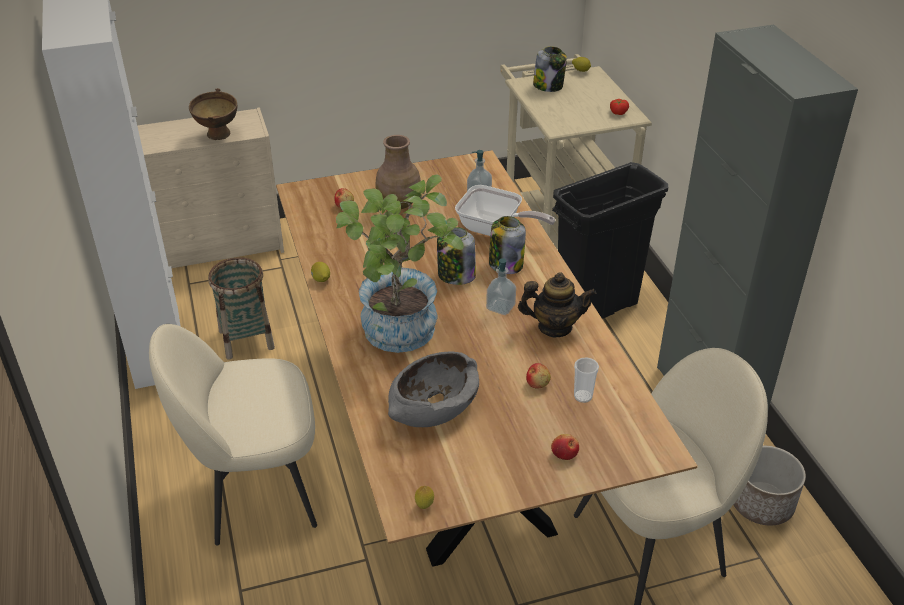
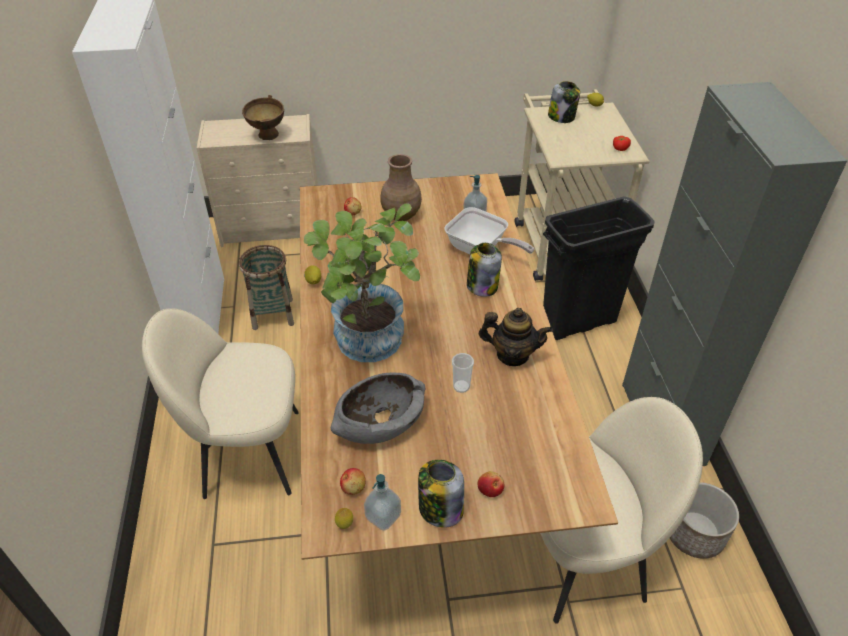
camera: 10 degrees right, 5 degrees up
jar [437,227,476,285] -> jar moved to [418,460,464,528]
soap dispenser [486,258,516,315] -> soap dispenser moved to [364,474,401,531]
apple [526,363,551,389] -> apple moved to [340,468,366,495]
cup [574,357,599,403] -> cup moved to [452,353,474,393]

